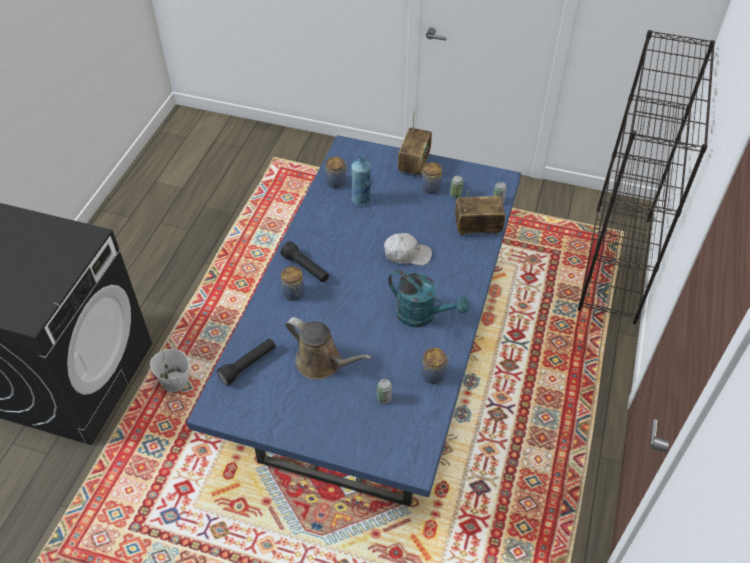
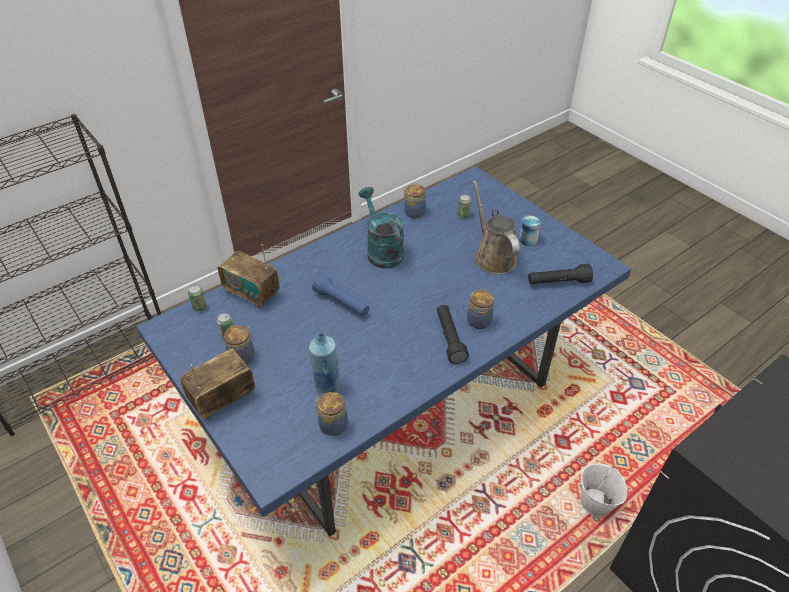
camera: 145 degrees left, 5 degrees down
white cap [384,233,432,265] -> blue flashlight [312,275,369,316]
none -> can [519,215,541,246]

